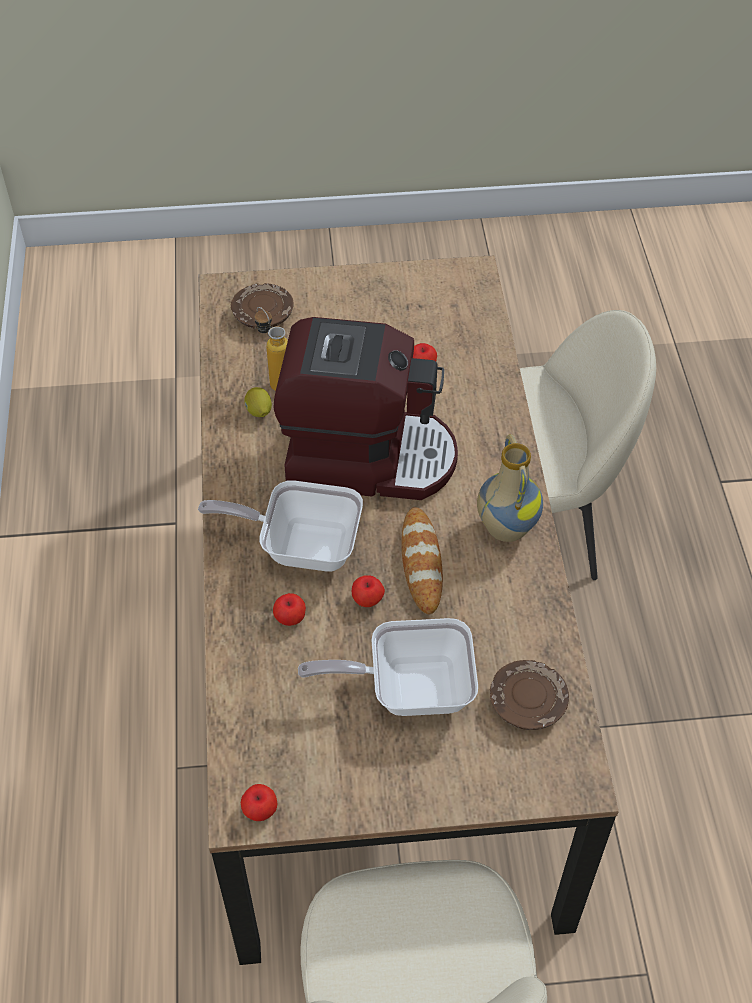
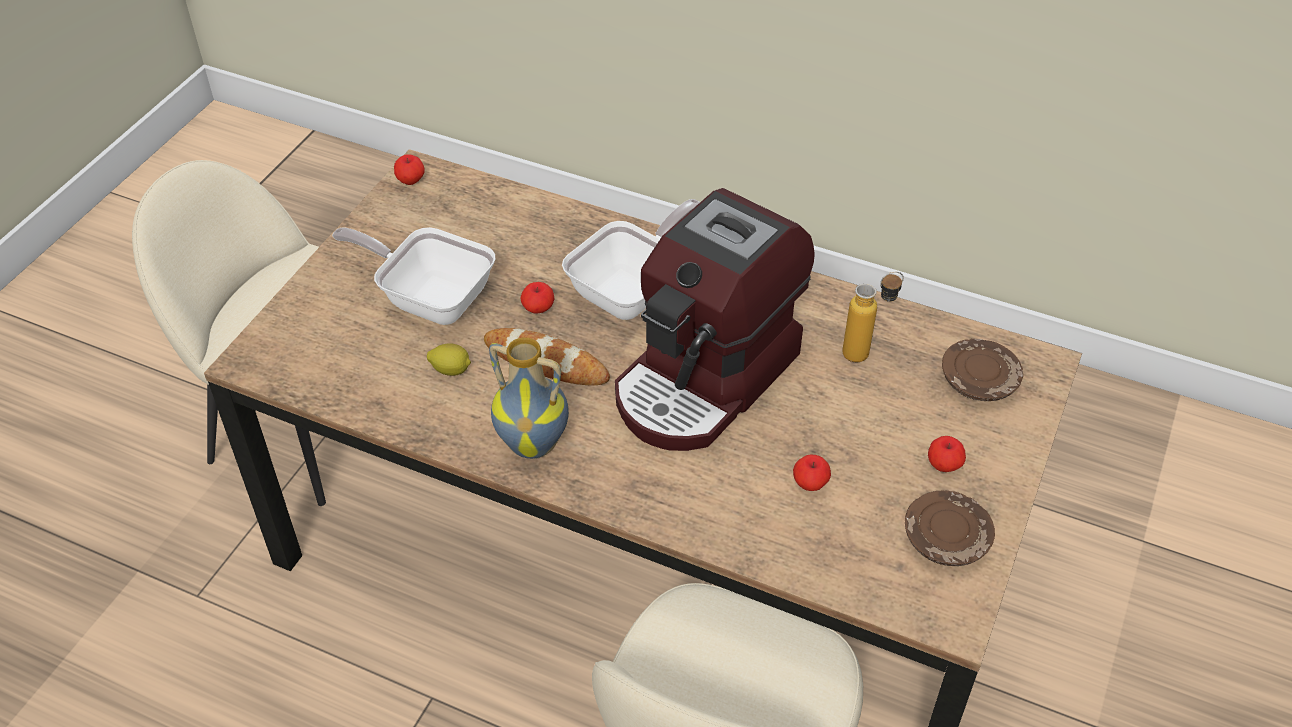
camera: 120 degrees right, 5 degrees down
lemon [244,387,272,417] -> lemon moved to [427,343,471,376]
apple [273,593,306,626] -> apple moved to [928,436,966,472]
frying pan [298,618,478,716] -> frying pan turned 90 degrees counterclockwise [332,227,495,325]
brown plate [490,660,569,730] -> brown plate moved to [905,491,995,566]

